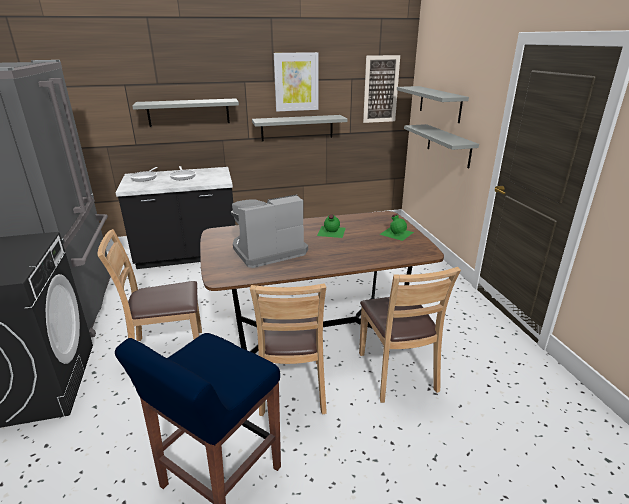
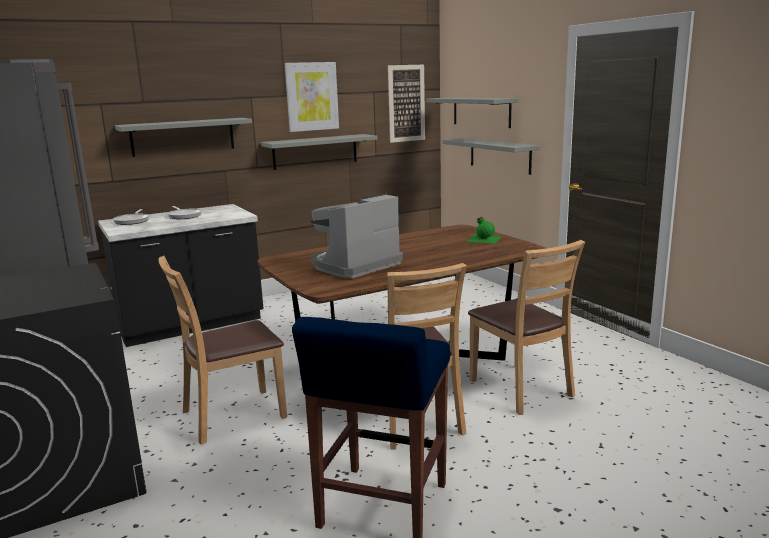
camera: 15 degrees left, 10 degrees down
green bottle [317,214,346,238] -> none

